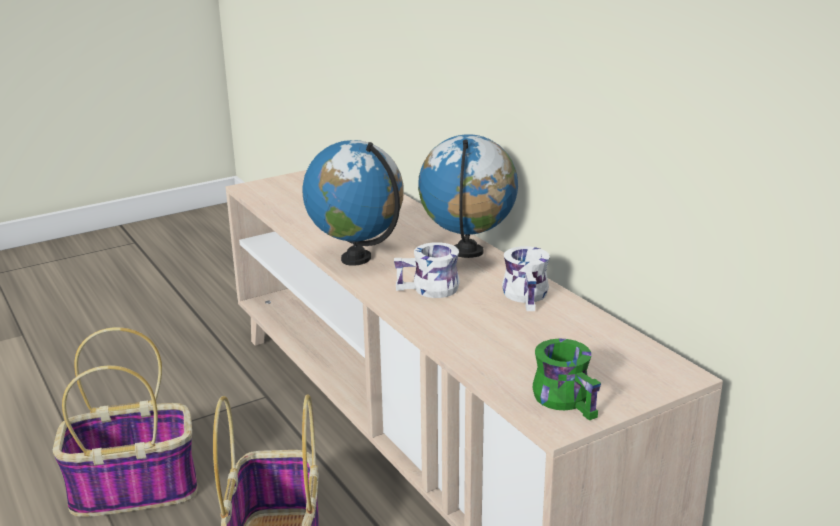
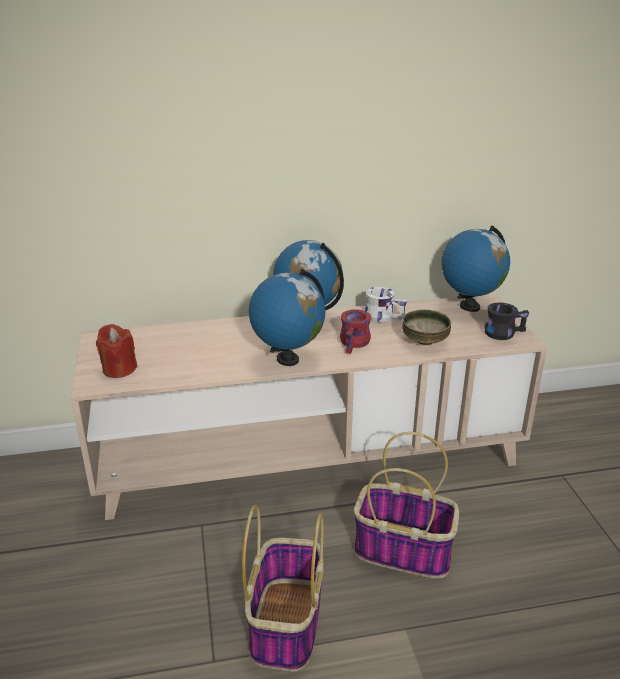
camera: 70 degrees left, 5 degrees up
white mug [394,242,460,298] -> red mug [340,309,371,354]
green mug [533,338,601,420] -> black mug [484,302,530,340]
none -> red candle [96,324,138,378]
none -> bowl [402,310,451,345]
none -> globe [441,225,510,312]

